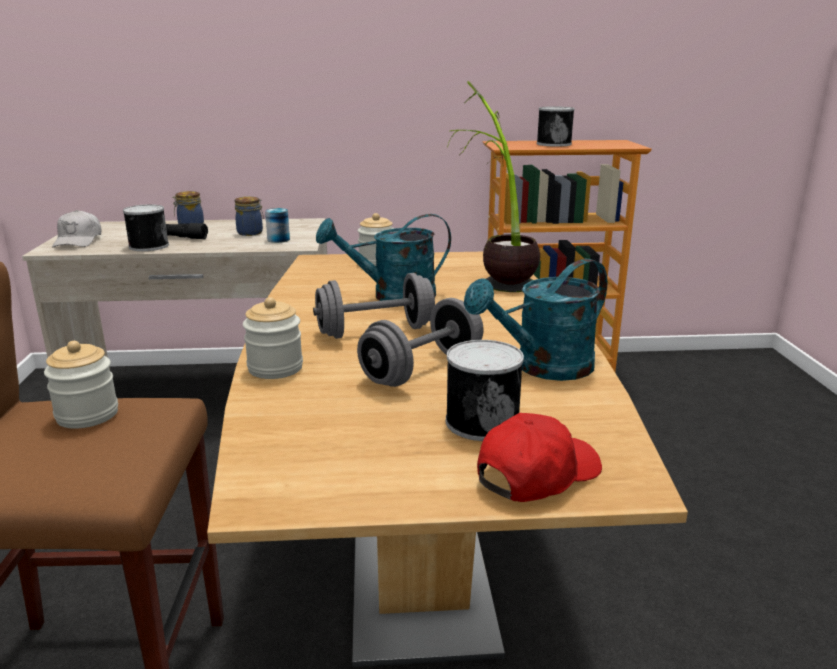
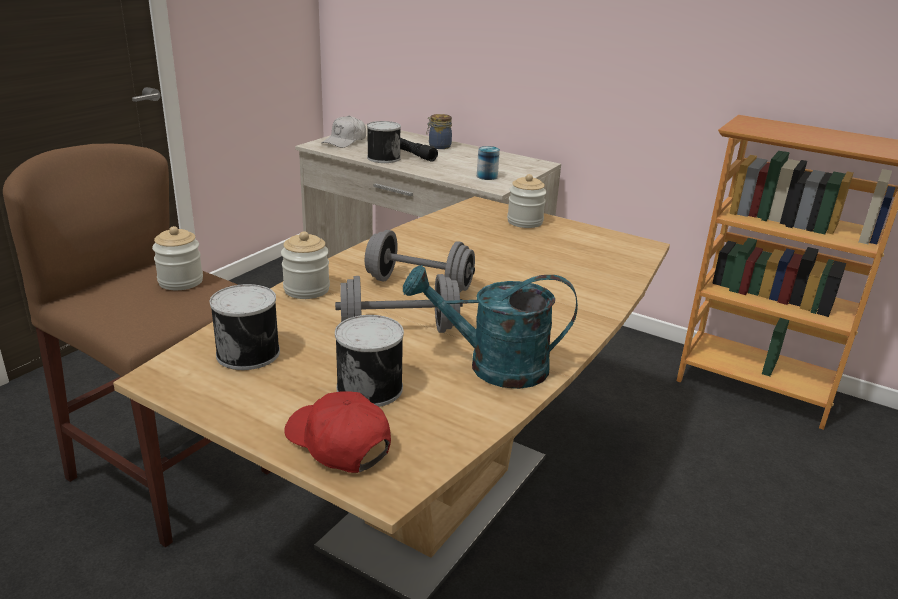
camera: 35 degrees right, 5 degrees up
jar [235,196,264,236] -> none
turquoise watering can [316,214,451,301] -> none
potted plant [447,81,540,292] -> none
red cap [477,413,602,502] -> red cap turned 135 degrees counterclockwise [284,391,391,473]
can [537,106,575,147] -> can moved to [210,284,280,370]

